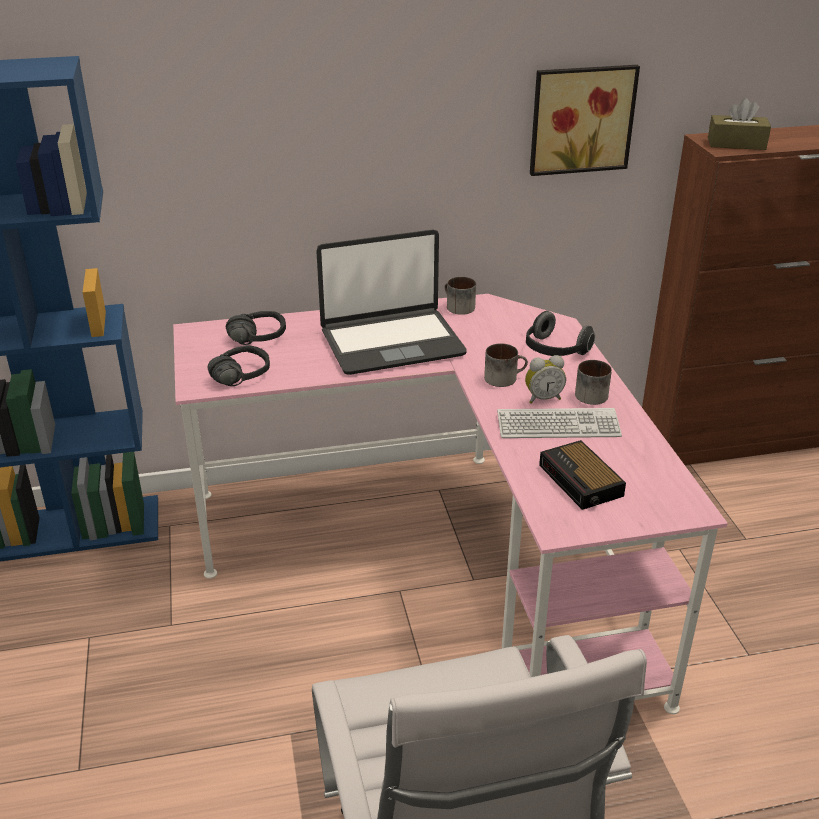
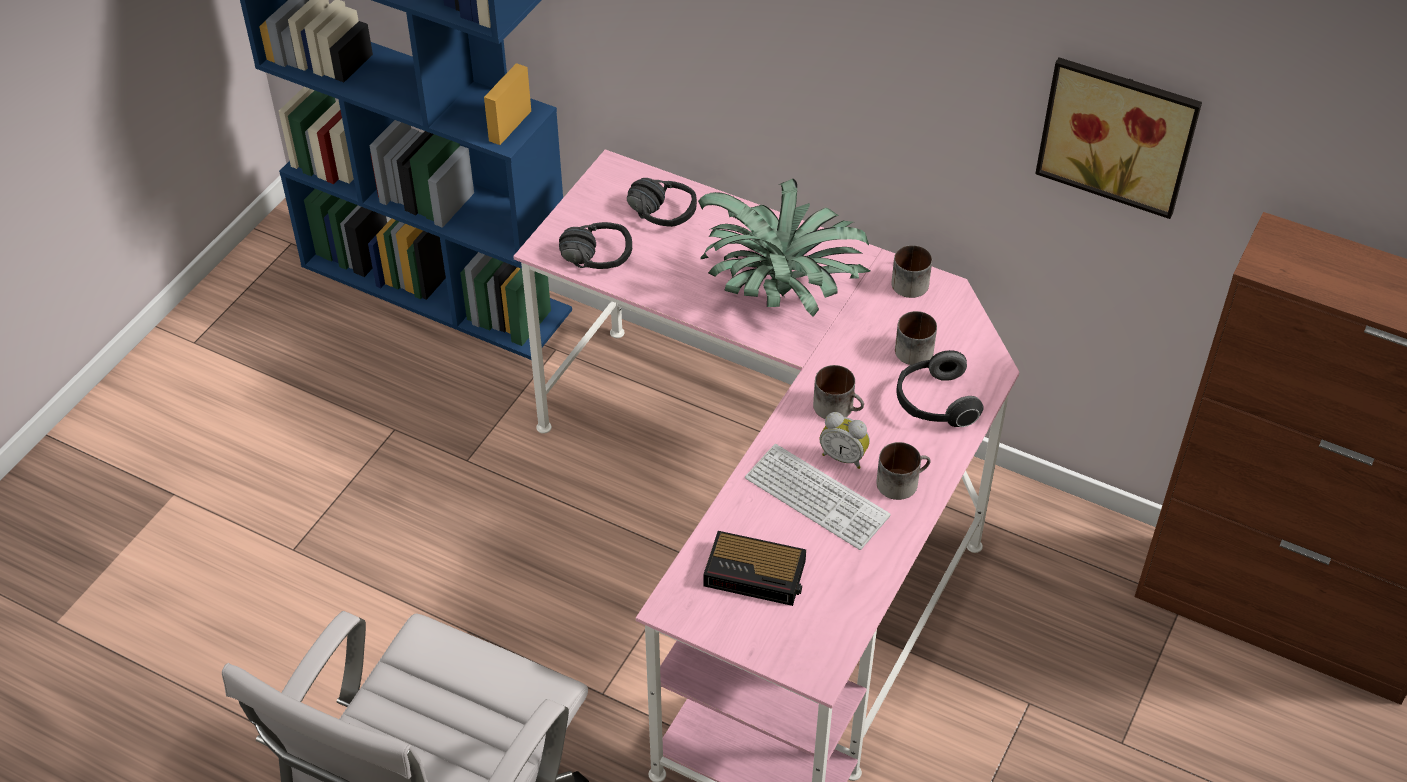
camera: 40 degrees right, 15 degrees up
laptop [316,230,467,375] -> potted plant [698,178,870,316]
alarm clock [539,440,626,510] -> alarm clock turned 90 degrees counterclockwise [703,531,806,606]
brown tissue box [708,98,771,150] -> none
none -> mug [895,311,937,365]

